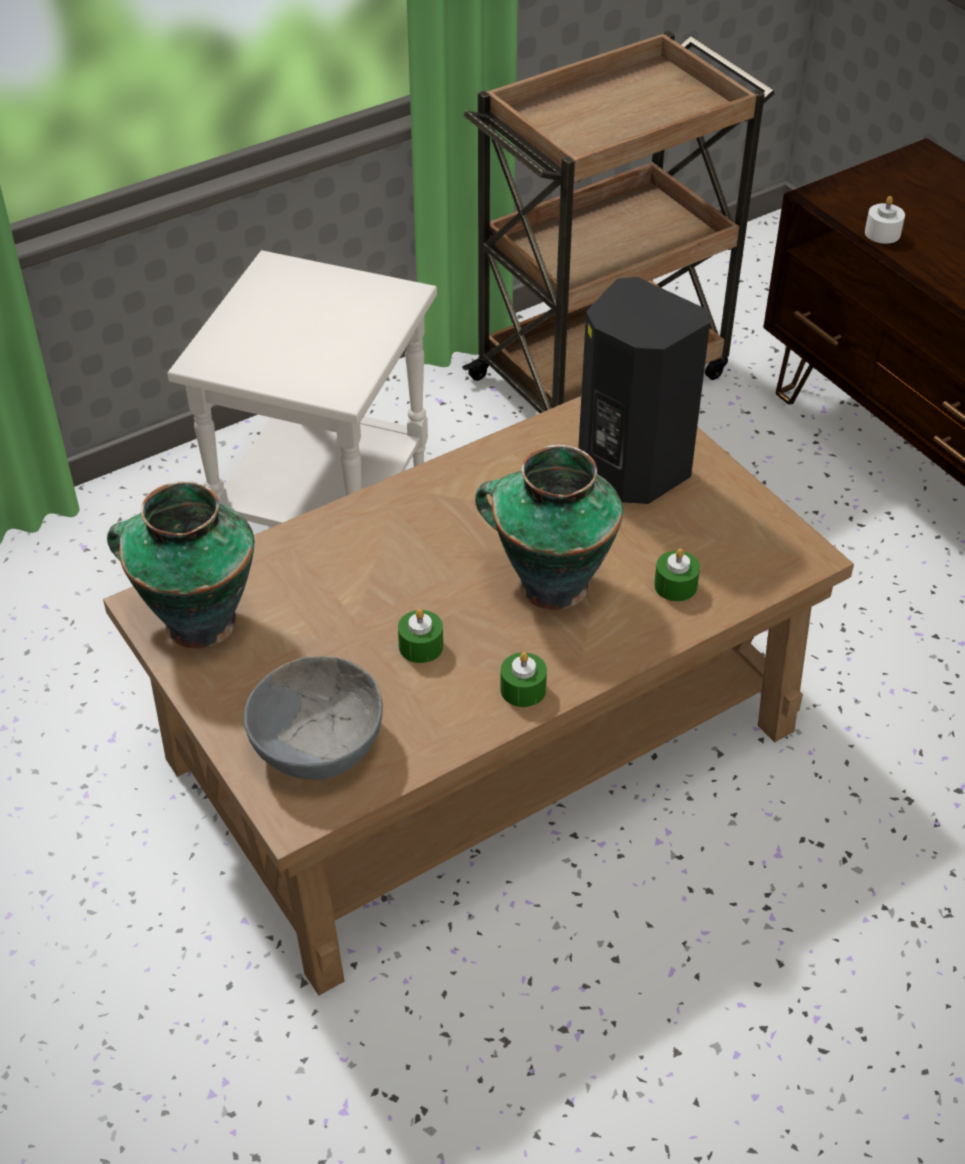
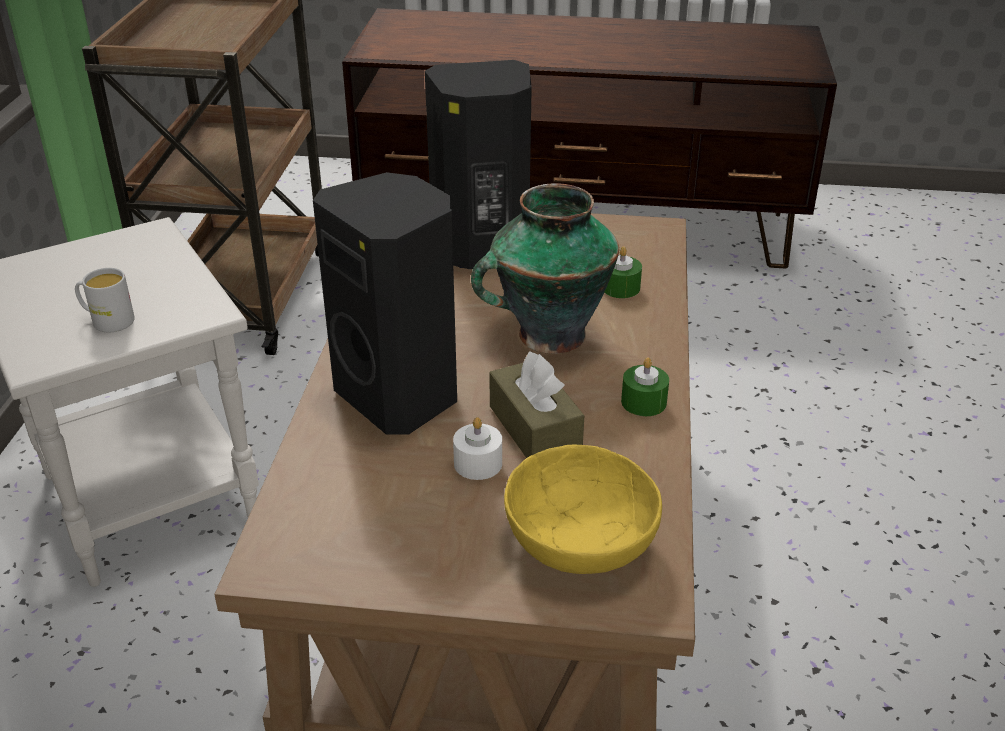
camera: 50 degrees left, 10 degrees down
vase [107,481,254,649] -> none
grey bowl [244,656,383,780] -> yellow bowl [504,444,662,574]
green candle [398,609,443,663] -> brown tissue box [489,351,584,458]
white candle [865,196,905,244] -> white candle moved to [453,417,502,480]
none -> white mug [75,268,135,332]
none -> black speaker [313,172,457,435]

